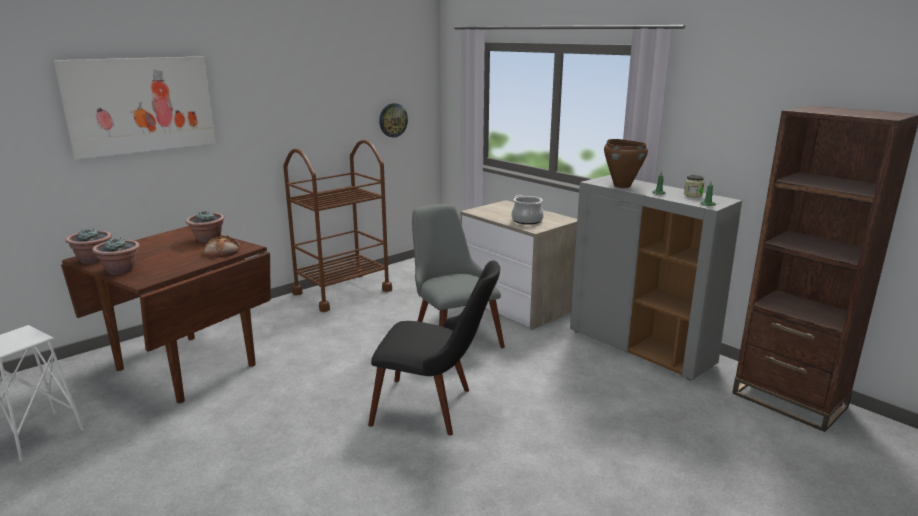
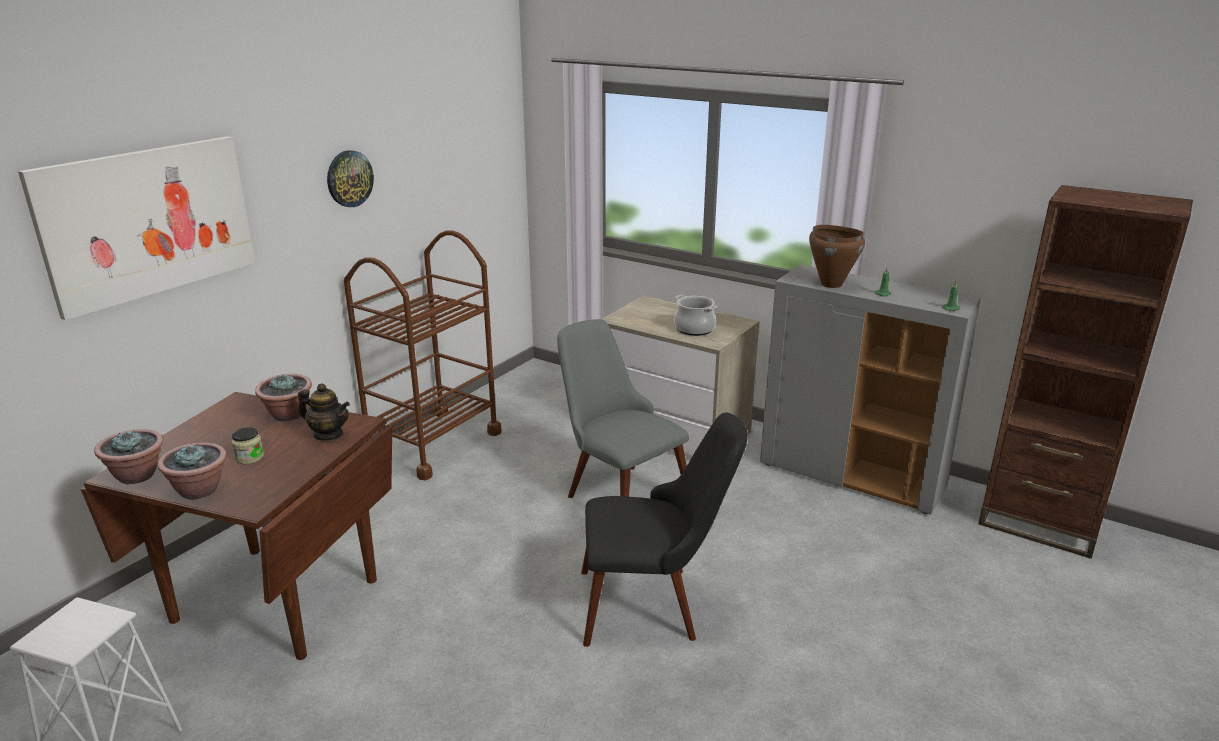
camera: 15 degrees left, 5 degrees up
bread [204,235,240,257] -> teapot [298,383,350,441]
wall clock [379,103,408,138] -> wall clock moved to [327,150,374,207]
jar [684,175,704,197] -> jar moved to [232,427,264,464]

